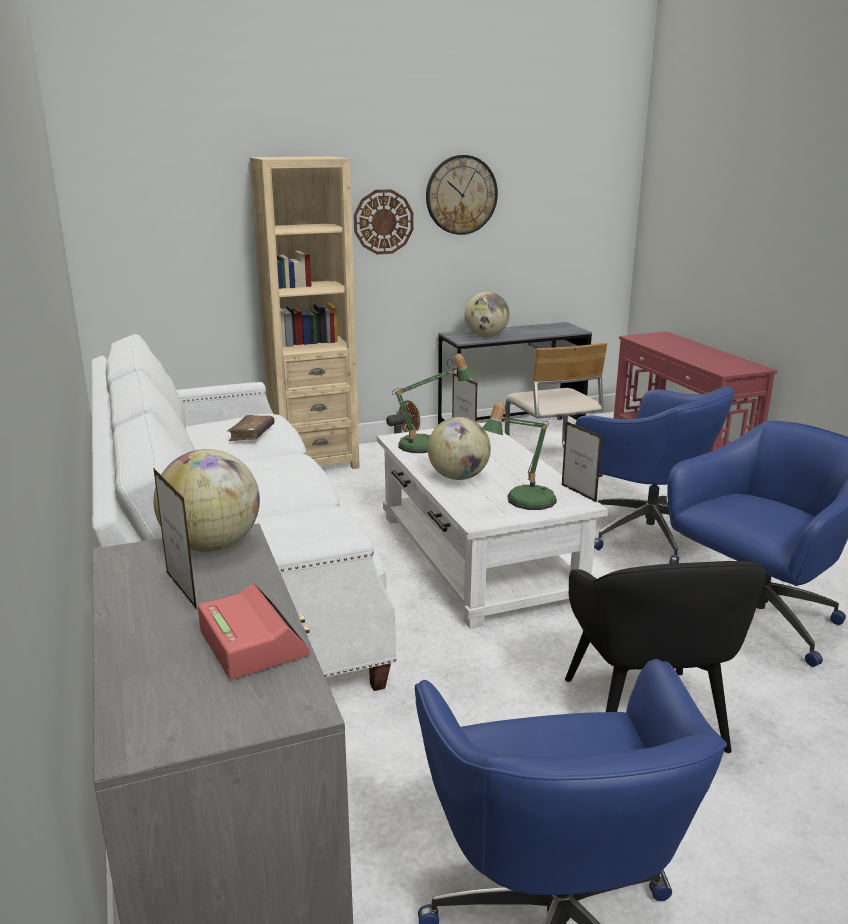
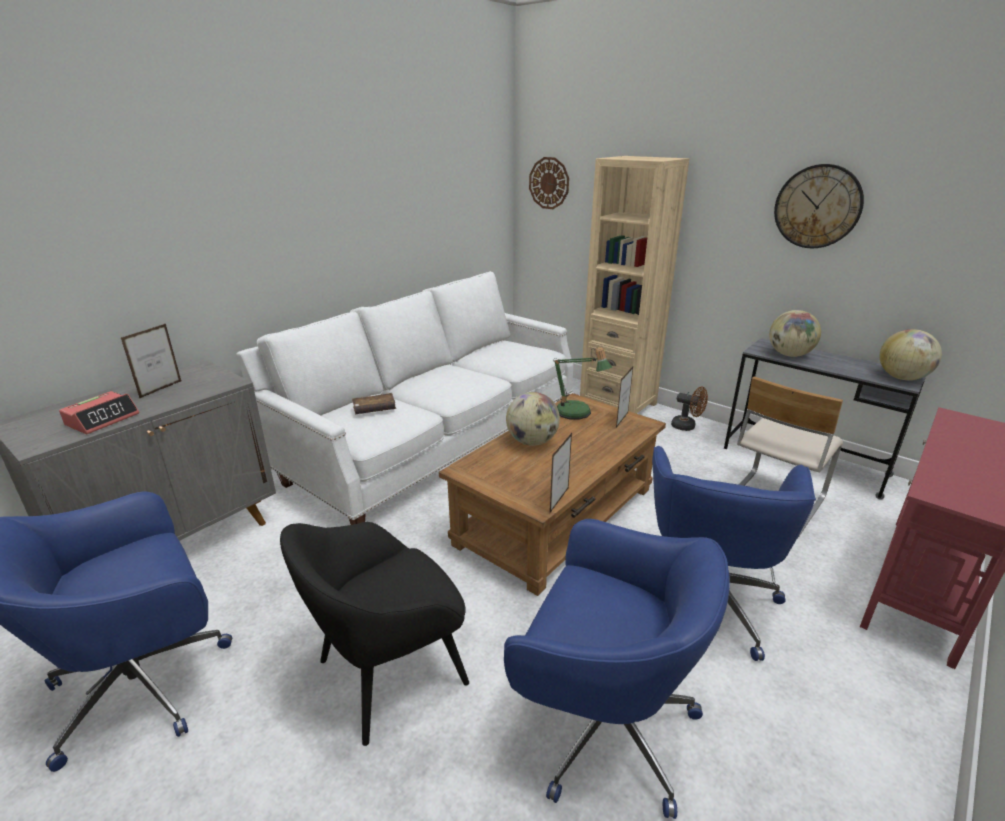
camera: 60 degrees right, 5 degrees up
globe [154,449,260,552] -> globe moved to [879,329,942,380]
brown book [227,415,275,441] -> brown book moved to [352,393,396,414]
wall clock [354,189,414,254] -> wall clock moved to [529,157,569,209]
white coffee table [377,422,608,629] -> brown coffee table [439,393,666,596]
table lamp [482,402,557,510] -> none

